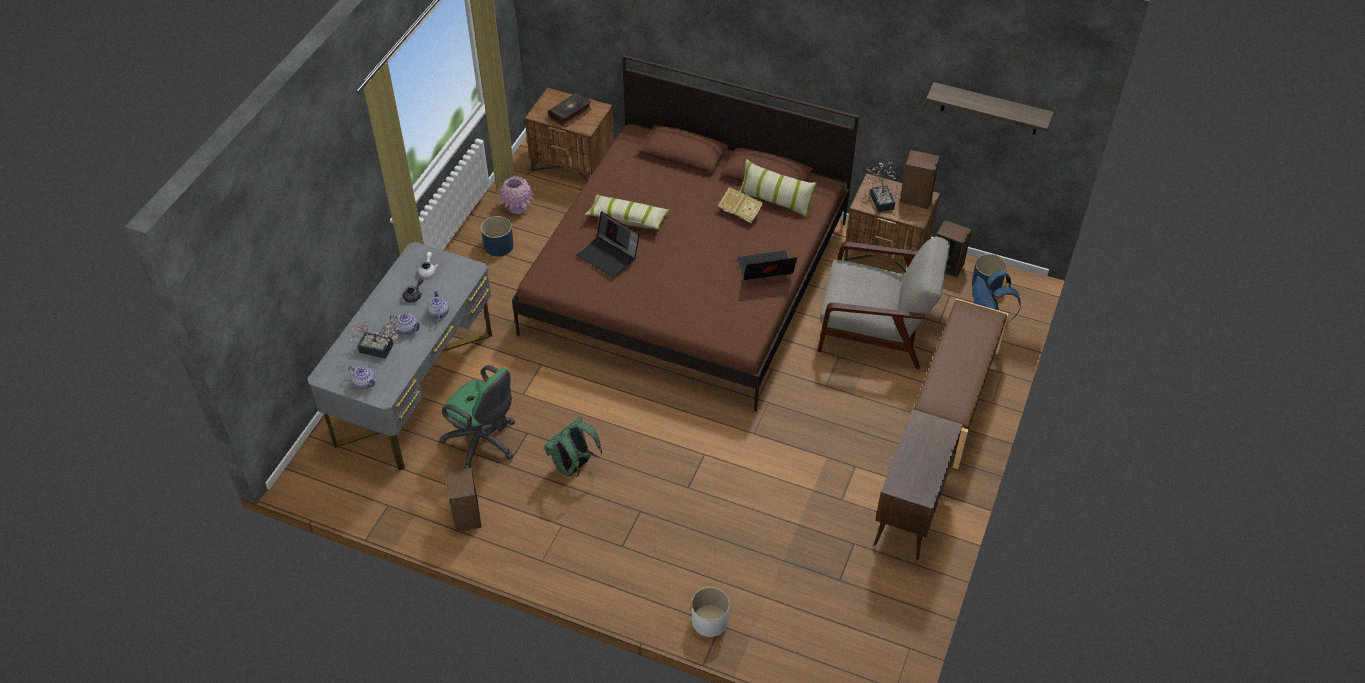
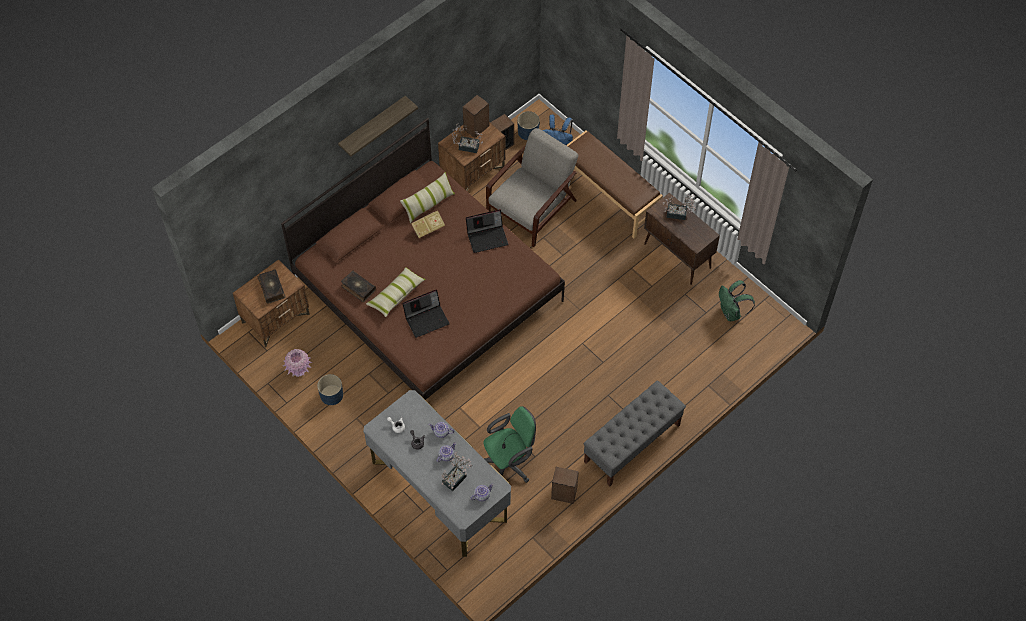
camera: 65 degrees left, 10 degrees up
green backpack [544,417,602,478] -> green backpack moved to [719,280,755,321]
white planter [691,587,730,637] -> none
laptop [737,251,797,280] -> laptop turned 120 degrees counterclockwise [466,210,508,253]
shelf [926,82,1054,134] -> shelf moved to [338,96,418,156]
none -> book [341,270,376,302]
none -> grey bench [583,380,686,487]
none -> potted plant [663,194,696,220]

